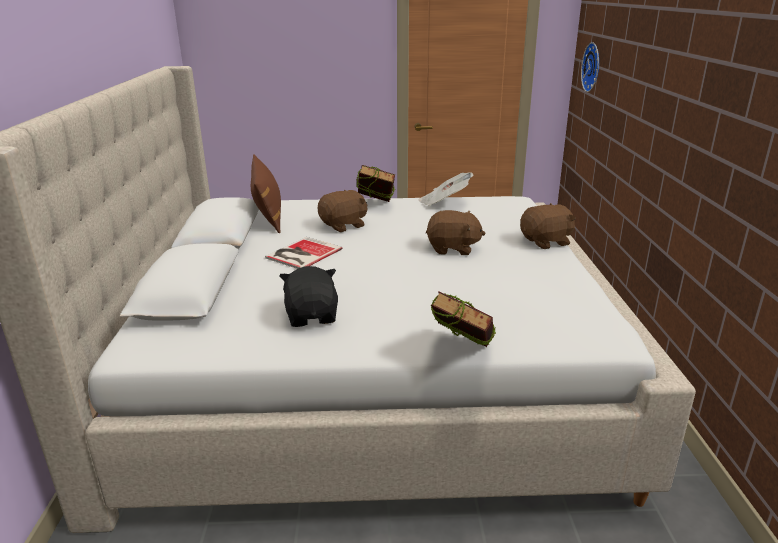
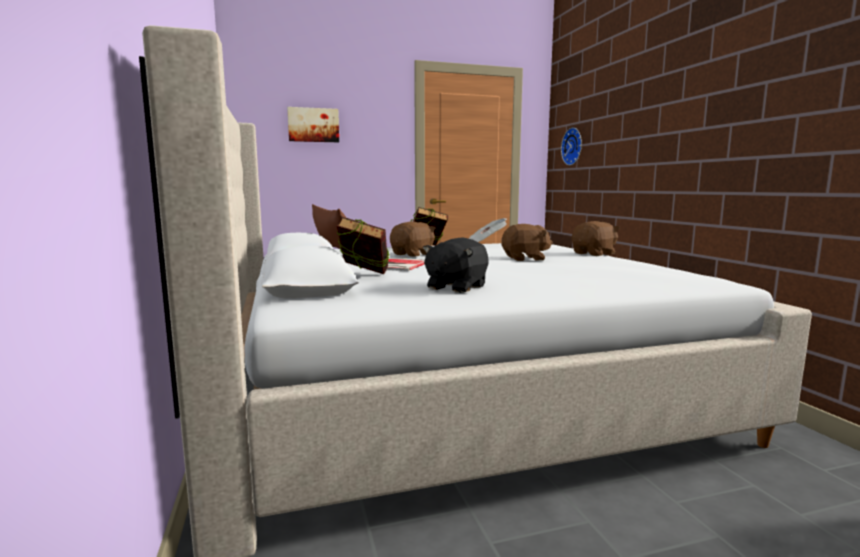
camera: 15 degrees left, 15 degrees down
black plush toy [279,266,338,327] -> black plush toy turned 120 degrees counterclockwise [423,237,489,293]
book [431,291,496,347] -> book moved to [337,217,390,274]
none -> picture [287,107,339,142]

